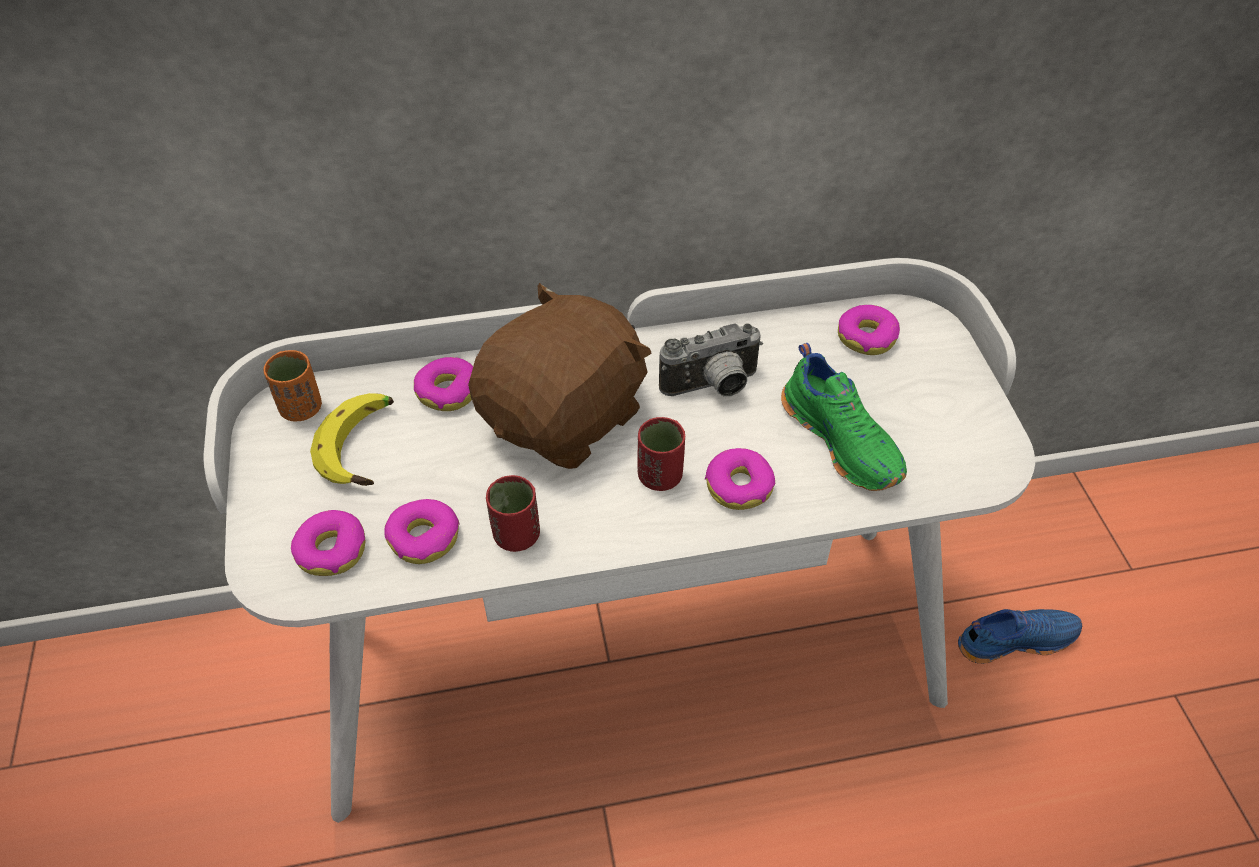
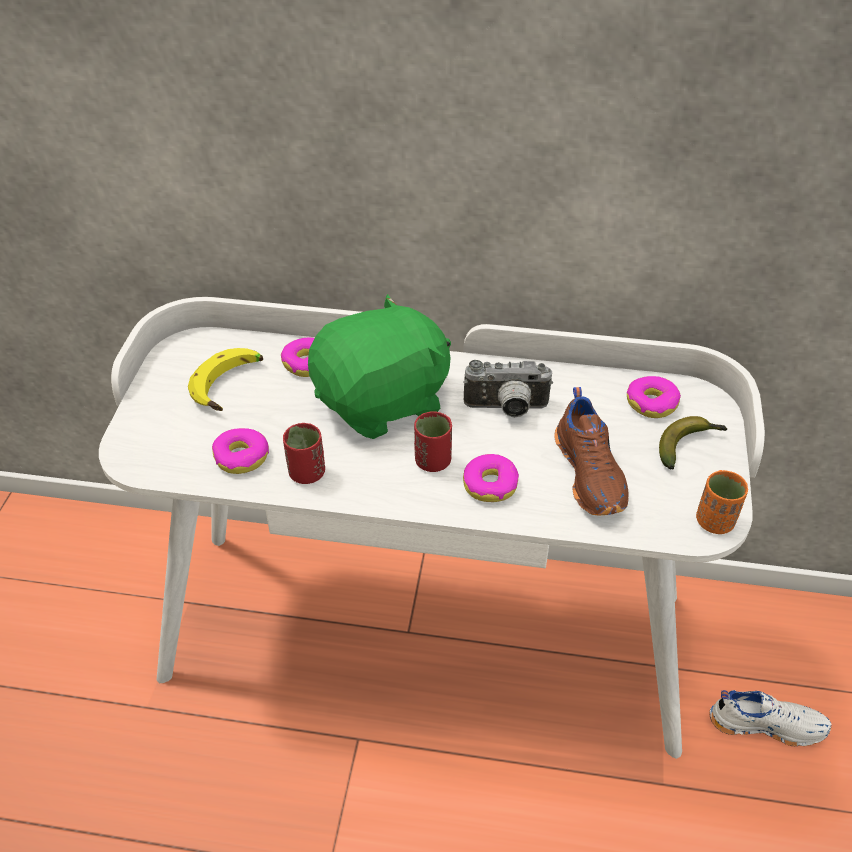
camera: 20 degrees right, 5 degrees down
orange cup [264,350,322,422] -> orange cup moved to [696,470,748,534]
donut [291,510,365,576] -> none
brown plush toy [468,283,652,469] -> green plush toy [308,294,451,439]
green shoe [781,343,907,491] -> brown shoe [554,387,629,516]
blue shoe [958,609,1082,664] -> white shoe [709,690,831,746]
none -> banana [659,416,727,470]

